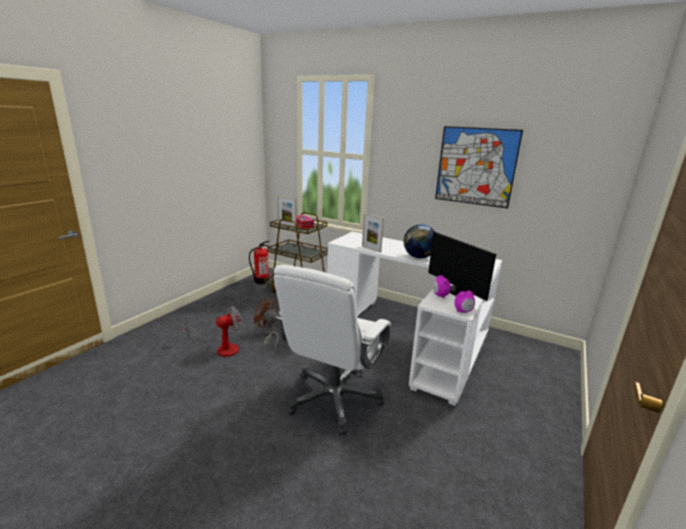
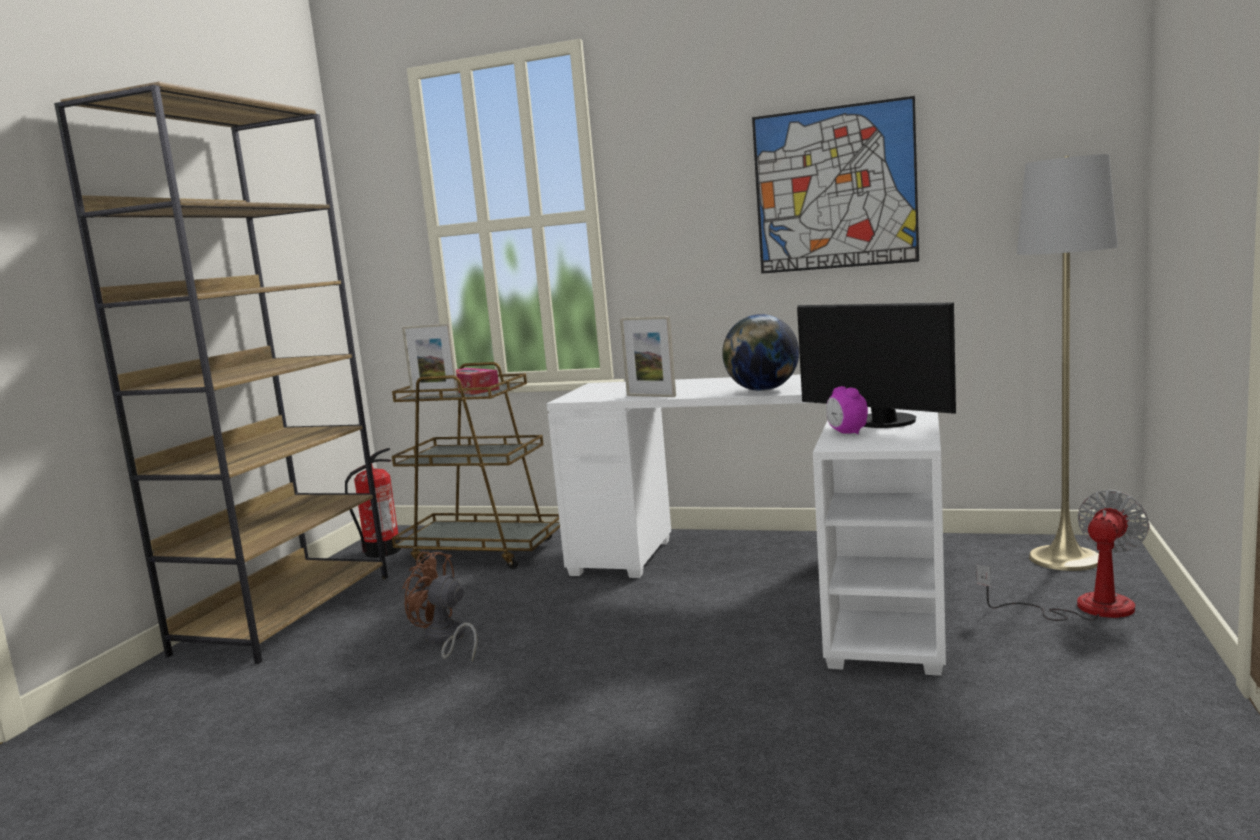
camera: 10 degrees left, 10 degrees down
fan [182,306,242,357] -> fan moved to [976,490,1150,621]
white office chair [273,265,391,435] -> none
alarm clock [454,291,475,313] -> none
none -> brown bookcase [54,82,388,664]
none -> grey floor lamp [1017,154,1118,571]

